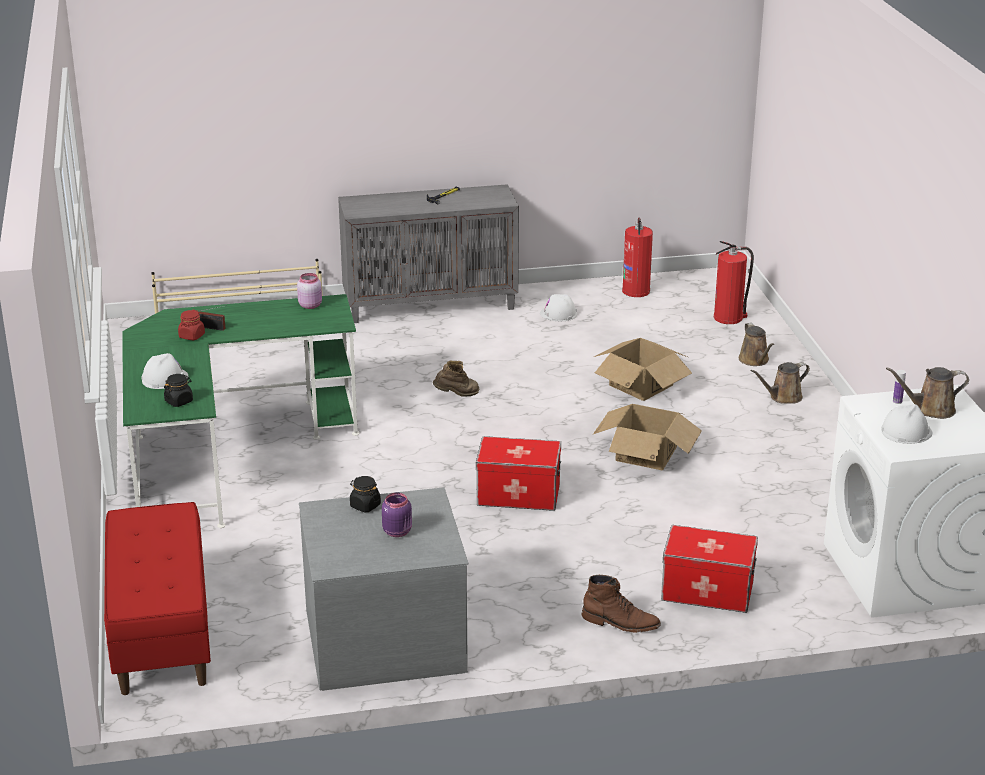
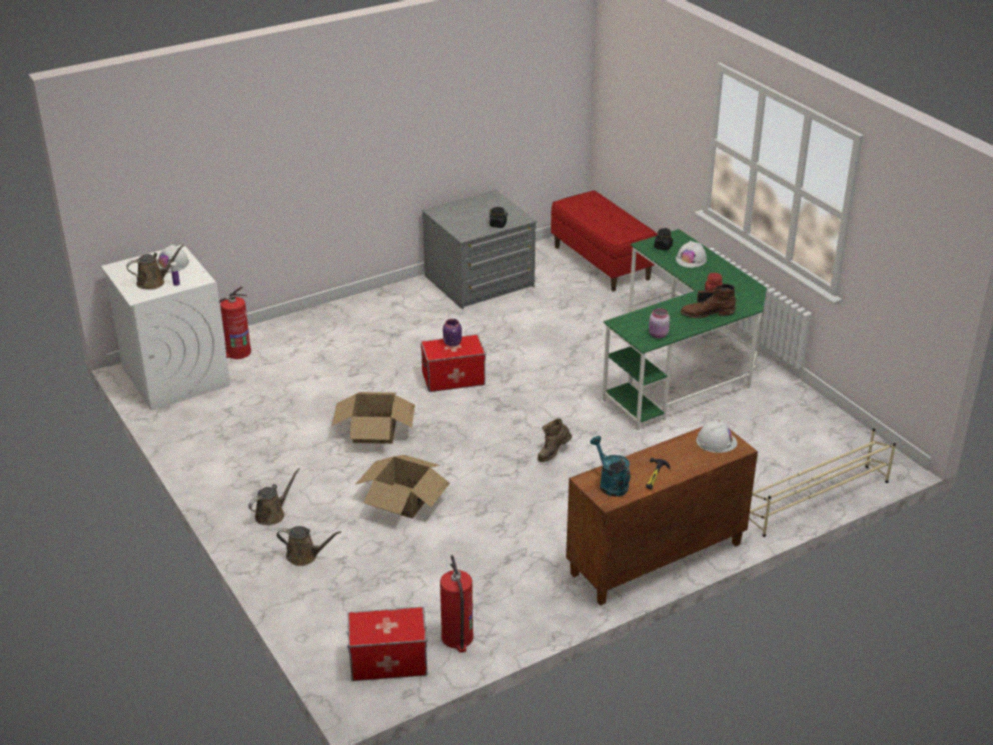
camera: 160 degrees right, 5 degrees up
grey cabinet [338,184,519,323] -> brown cabinet [566,421,758,606]
purple jar [382,492,412,537] -> purple jar moved to [443,319,462,347]
white hard hat [540,294,577,321] -> white hard hat moved to [696,421,737,453]
brown boot [581,575,661,633] -> brown boot moved to [680,284,736,318]
storage box [661,525,758,613] -> storage box moved to [347,607,428,681]
fire extinguisher [714,241,754,324] -> fire extinguisher moved to [219,286,251,359]
brown watering can [739,323,774,366] -> brown watering can turned 135 degrees clockwise [276,526,341,566]
none -> turquoise watering can [590,436,631,497]

